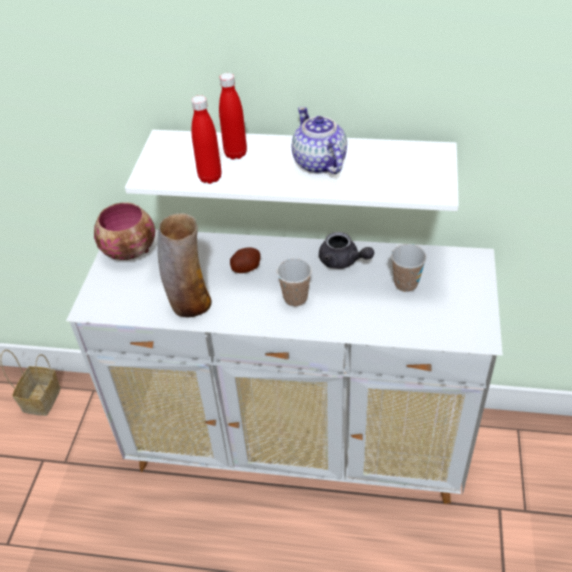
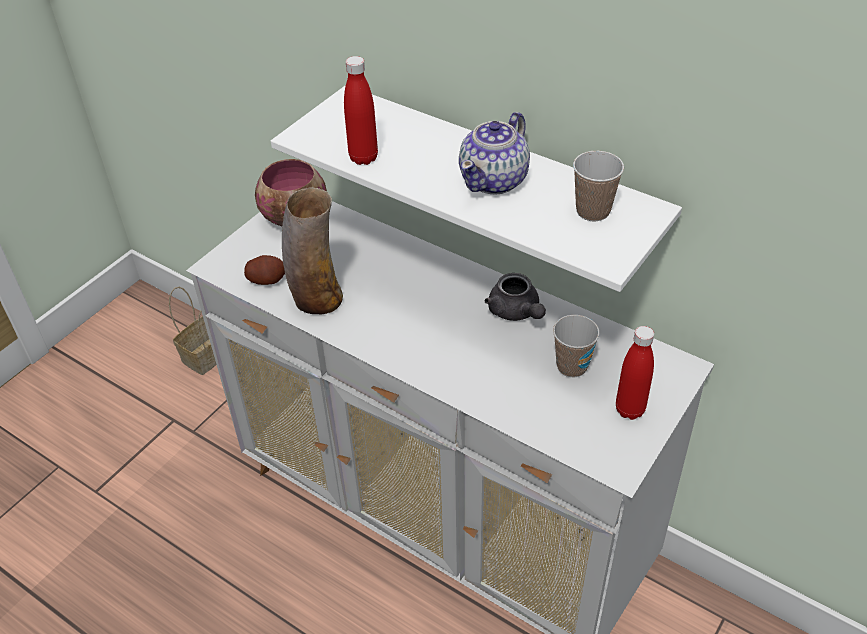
camera: 25 degrees right, 0 degrees up
red bottle [219,73,247,160] -> red bottle moved to [616,326,654,420]
potato [230,247,261,273] -> potato moved to [244,255,285,285]
cup [277,258,312,307] -> cup moved to [573,151,624,222]
teapot [292,107,347,174] -> teapot turned 150 degrees counterclockwise [459,112,530,195]

